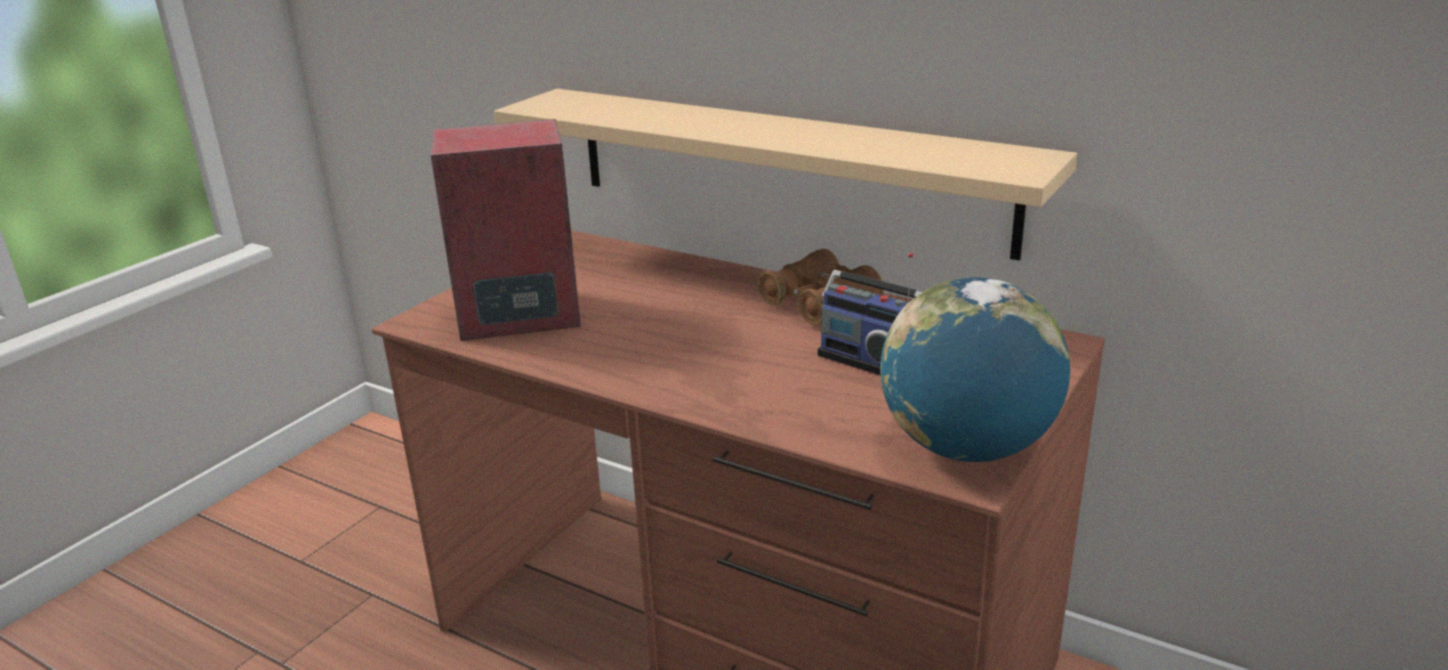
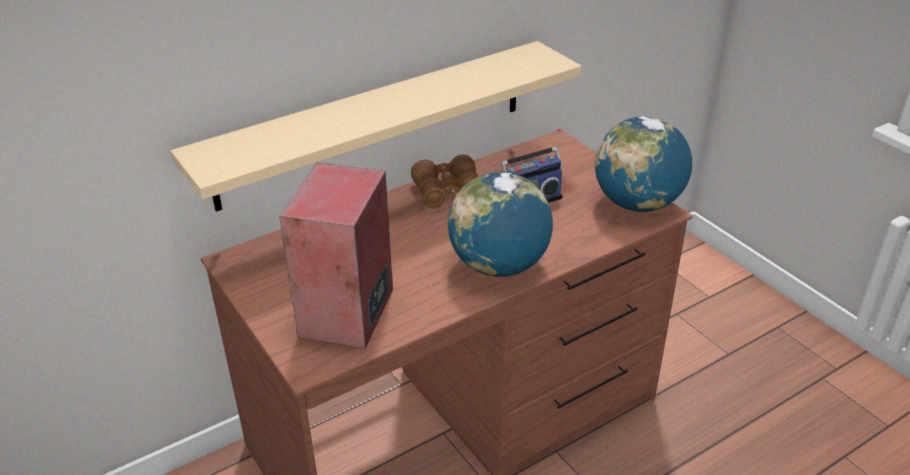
camera: 65 degrees left, 10 degrees up
none -> globe [448,172,553,277]

